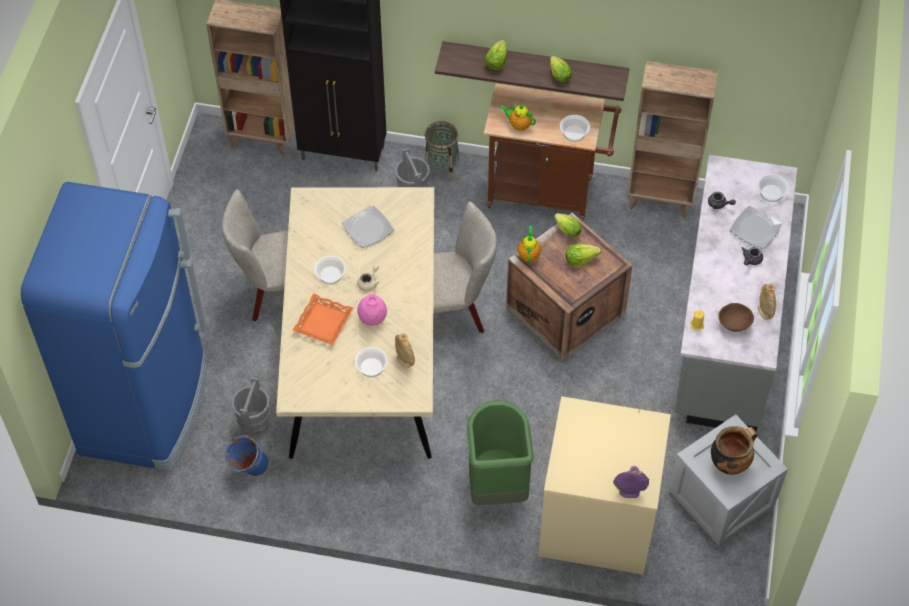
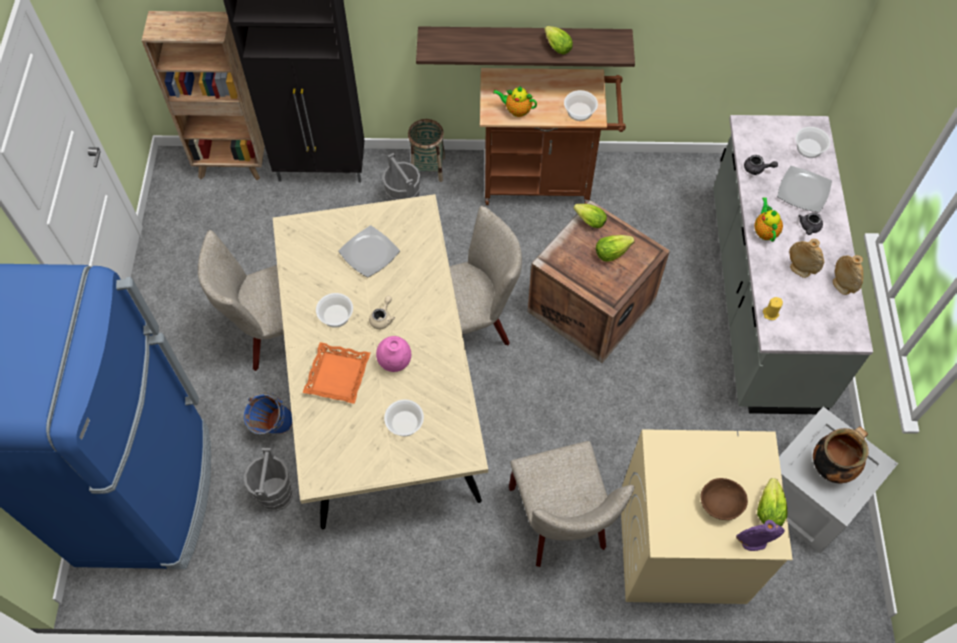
camera: 10 degrees left, 5 degrees up
blue bucket [225,435,269,476] -> blue bucket moved to [244,392,293,434]
beige vase [395,333,415,368] -> beige vase moved to [789,239,824,278]
green trash can [467,400,534,505] -> beige chair [509,441,634,567]
lettuce [485,40,507,70] -> lettuce moved to [757,478,788,526]
teapot [518,225,541,263] -> teapot moved to [754,197,783,242]
brown bookcase [627,61,718,217] -> none
brown bowl [719,303,754,332] -> brown bowl moved to [701,478,748,520]

